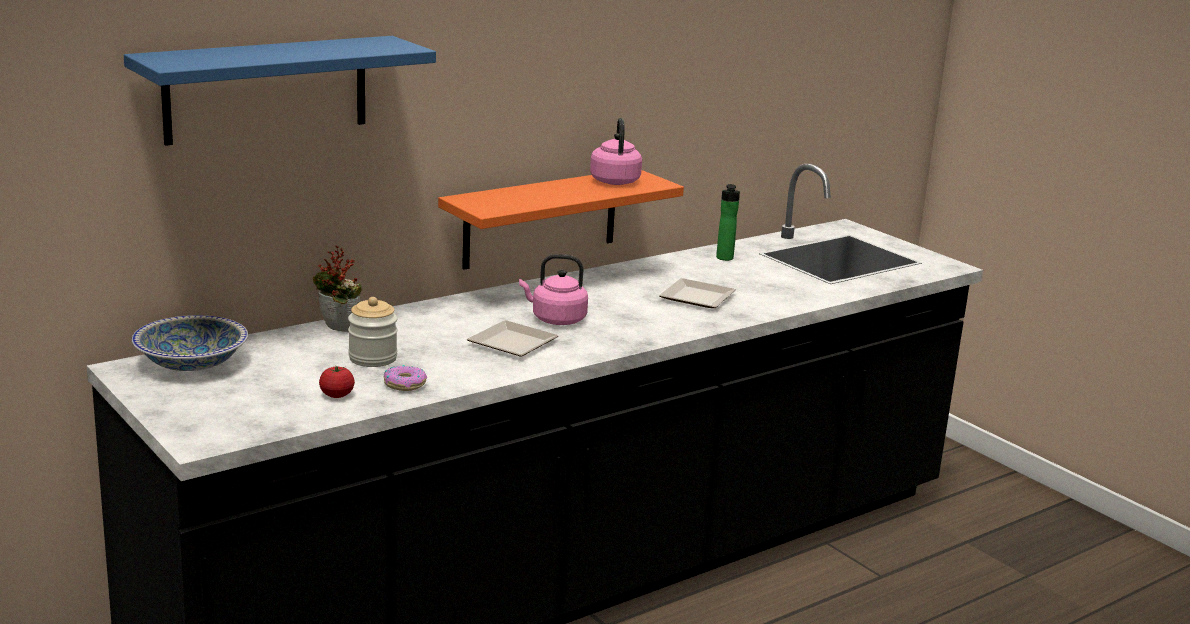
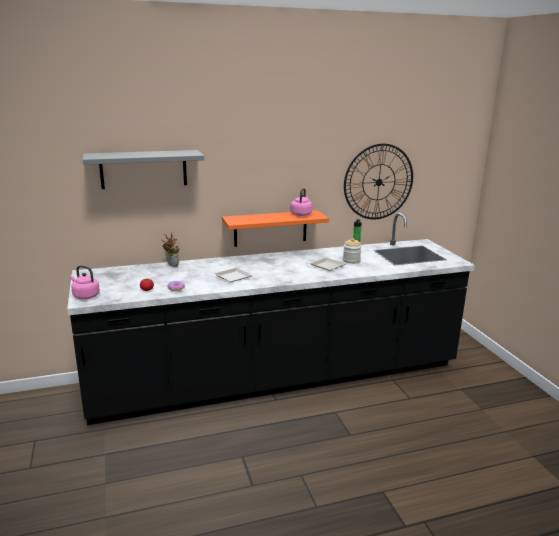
camera: 20 degrees right, 0 degrees up
blue shelf [124,36,436,146] -> grey shelf [83,150,204,189]
bowl [132,315,248,371] -> none
jar [348,297,398,367] -> jar moved to [343,238,361,264]
pink kettle [519,254,588,325] -> pink kettle moved to [70,265,100,299]
none -> wall clock [344,144,413,219]

